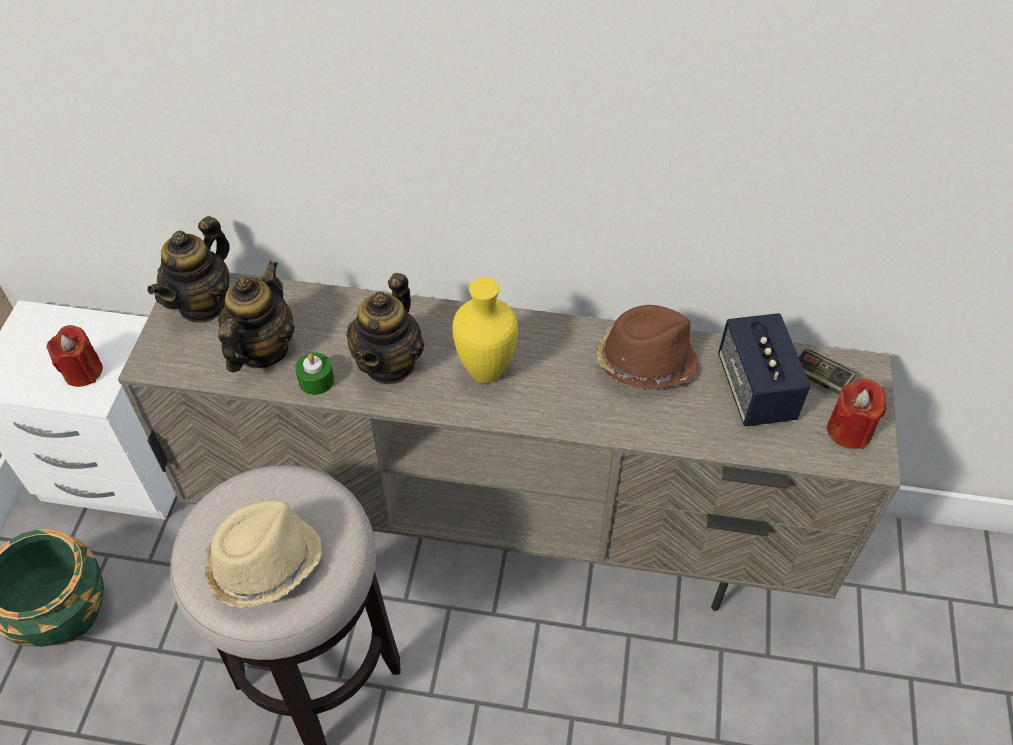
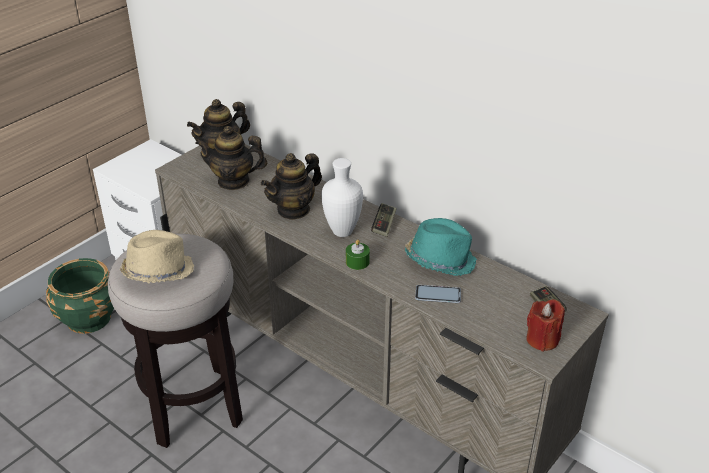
camera: 30 degrees right, 15 degrees down
red candle [46,325,103,387] -> none
teapot [218,261,295,372] -> teapot turned 135 degrees counterclockwise [195,126,267,190]
green candle [295,352,334,395] -> green candle moved to [346,240,370,270]
yellow vase [452,277,518,383] -> white vase [321,158,363,237]
brown hat [597,305,699,390] -> turquoise hat [405,218,477,276]
speaker [718,313,811,427] -> none
none -> game controller [371,203,397,237]
none -> phone [415,285,461,303]

